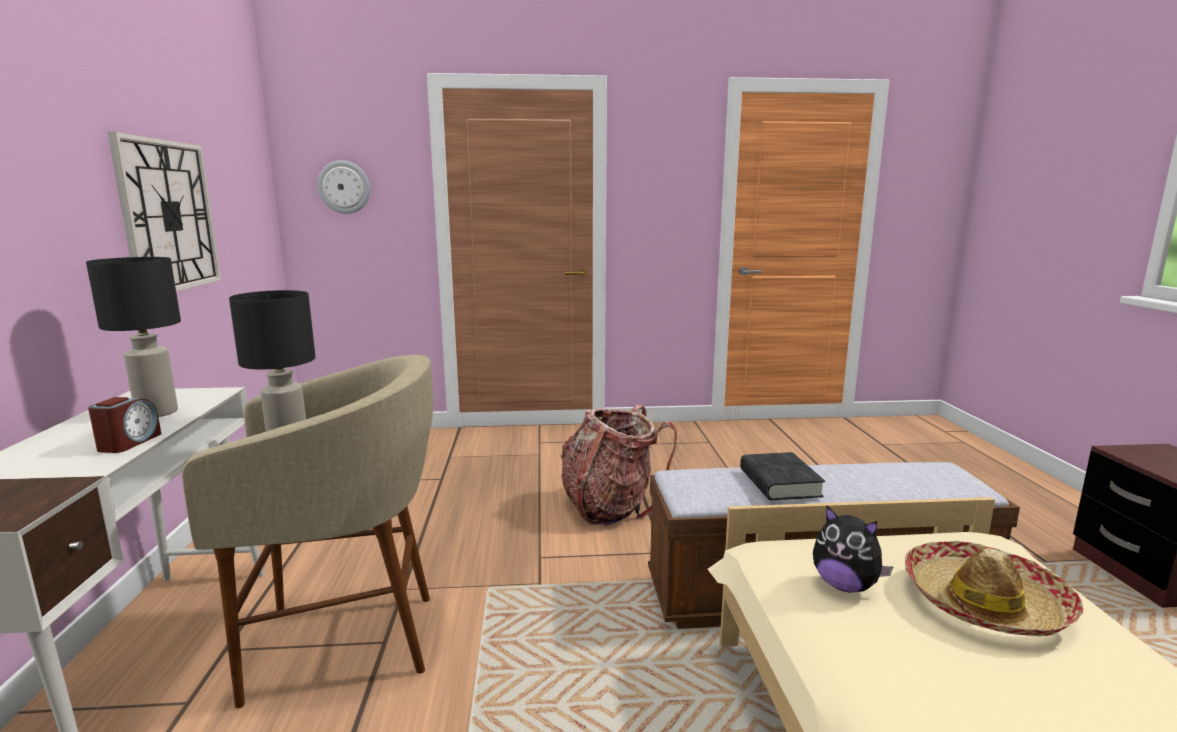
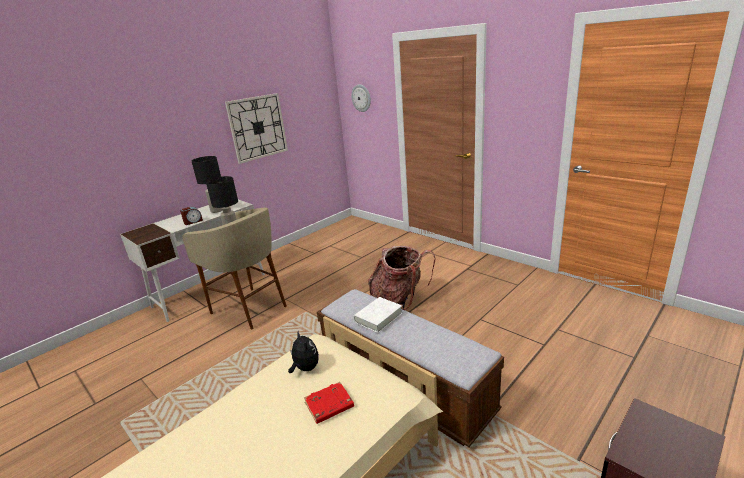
camera: 50 degrees right, 10 degrees up
black book [740,452,825,500] -> white book [353,297,403,333]
plush toy [813,506,893,592] -> plush toy turned 150 degrees clockwise [288,331,319,373]
hat [905,541,1083,636] -> red book [304,382,354,424]

